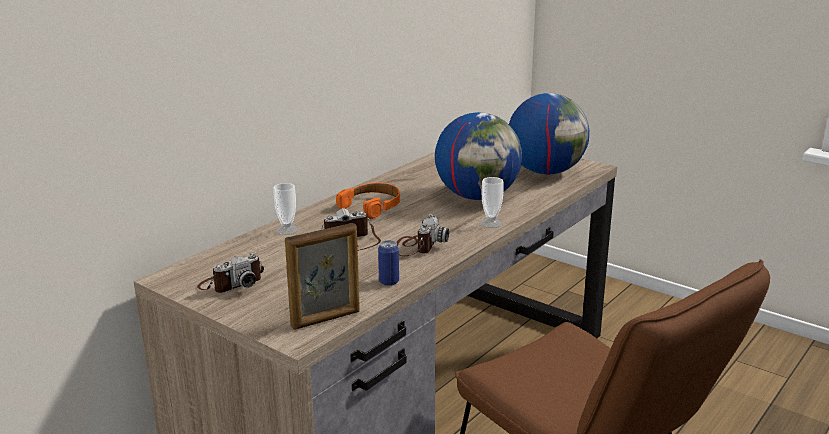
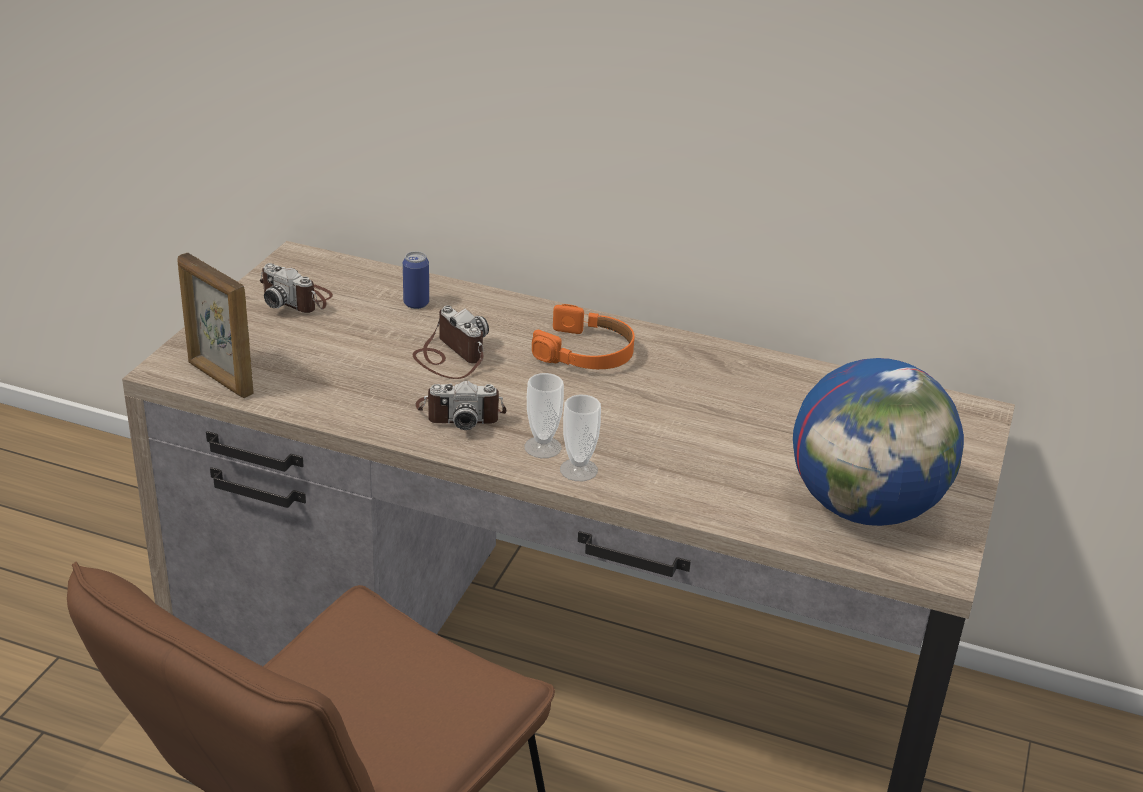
camera: 70 degrees right, 10 degrees up
cup [273,183,298,235] -> cup moved to [524,373,564,458]
can [378,240,399,286] -> can moved to [403,251,429,309]
globe [435,112,522,200] -> none

